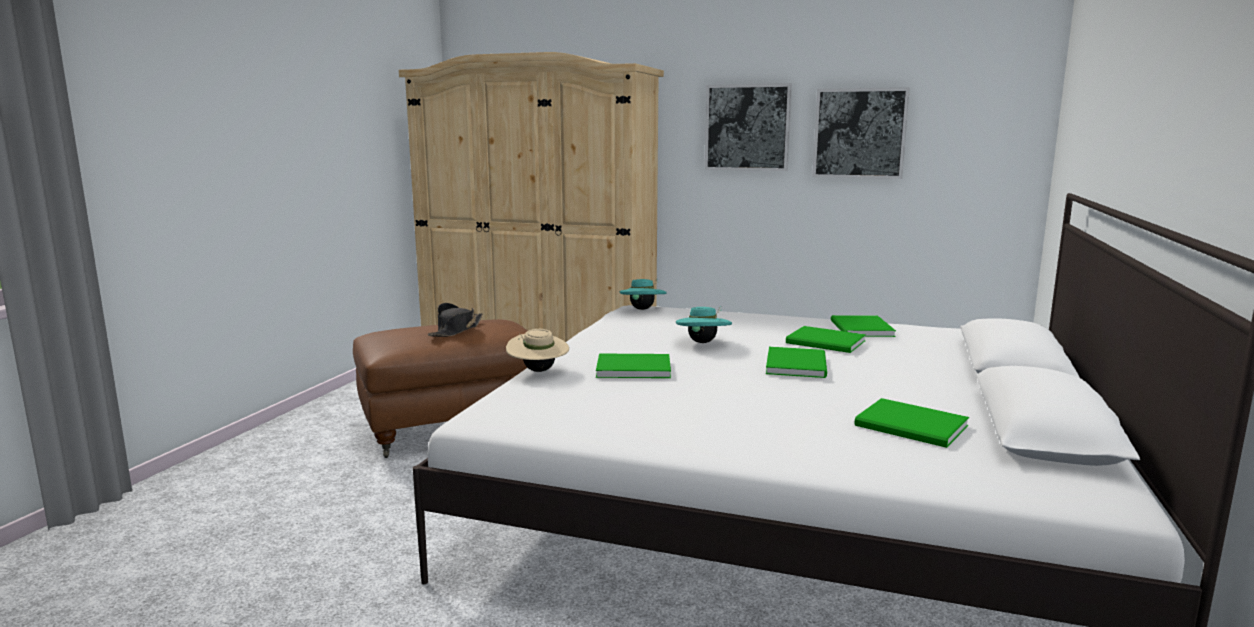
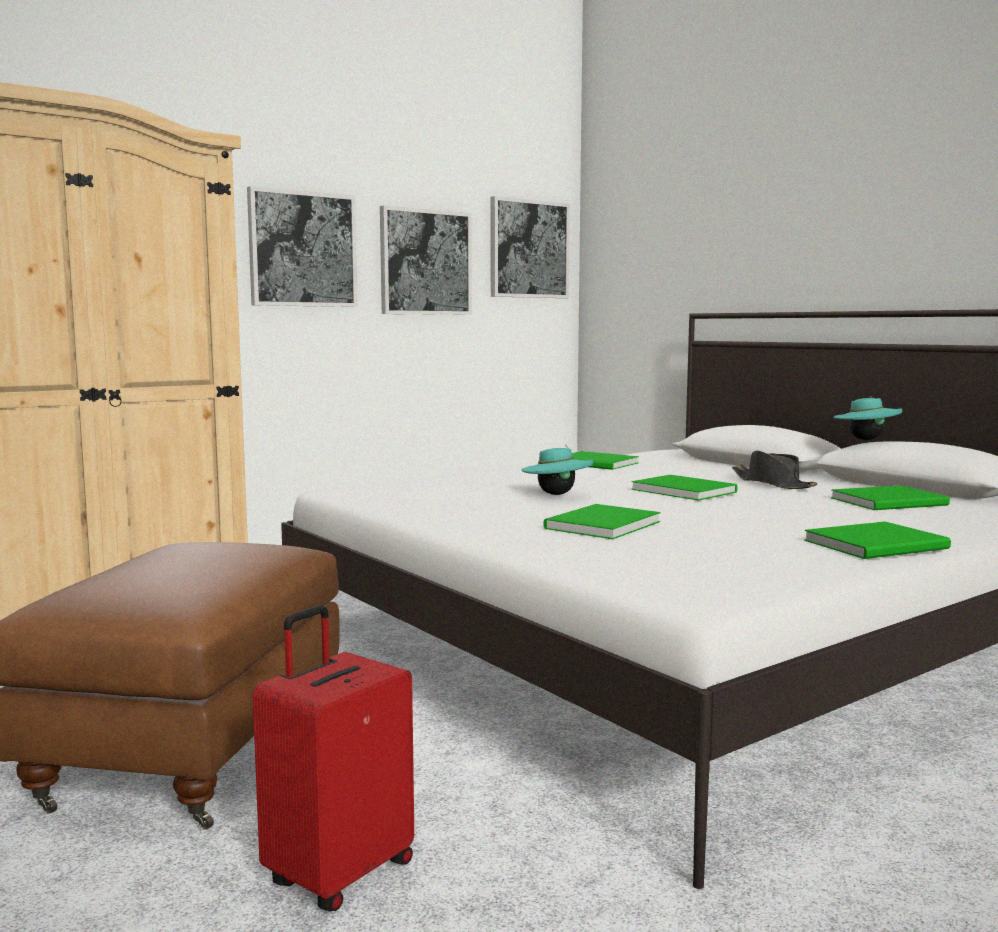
camera: 55 degrees left, 5 degrees down
black hat [428,303,483,337] -> black hat moved to [732,451,817,489]
beige hat [506,329,569,372] -> none
turquoise hat [620,278,667,310] -> turquoise hat moved to [833,396,902,440]
green book [786,326,866,353] -> green book moved to [804,521,951,559]
none -> red suitcase [253,605,414,911]
none -> picture [491,196,570,298]

